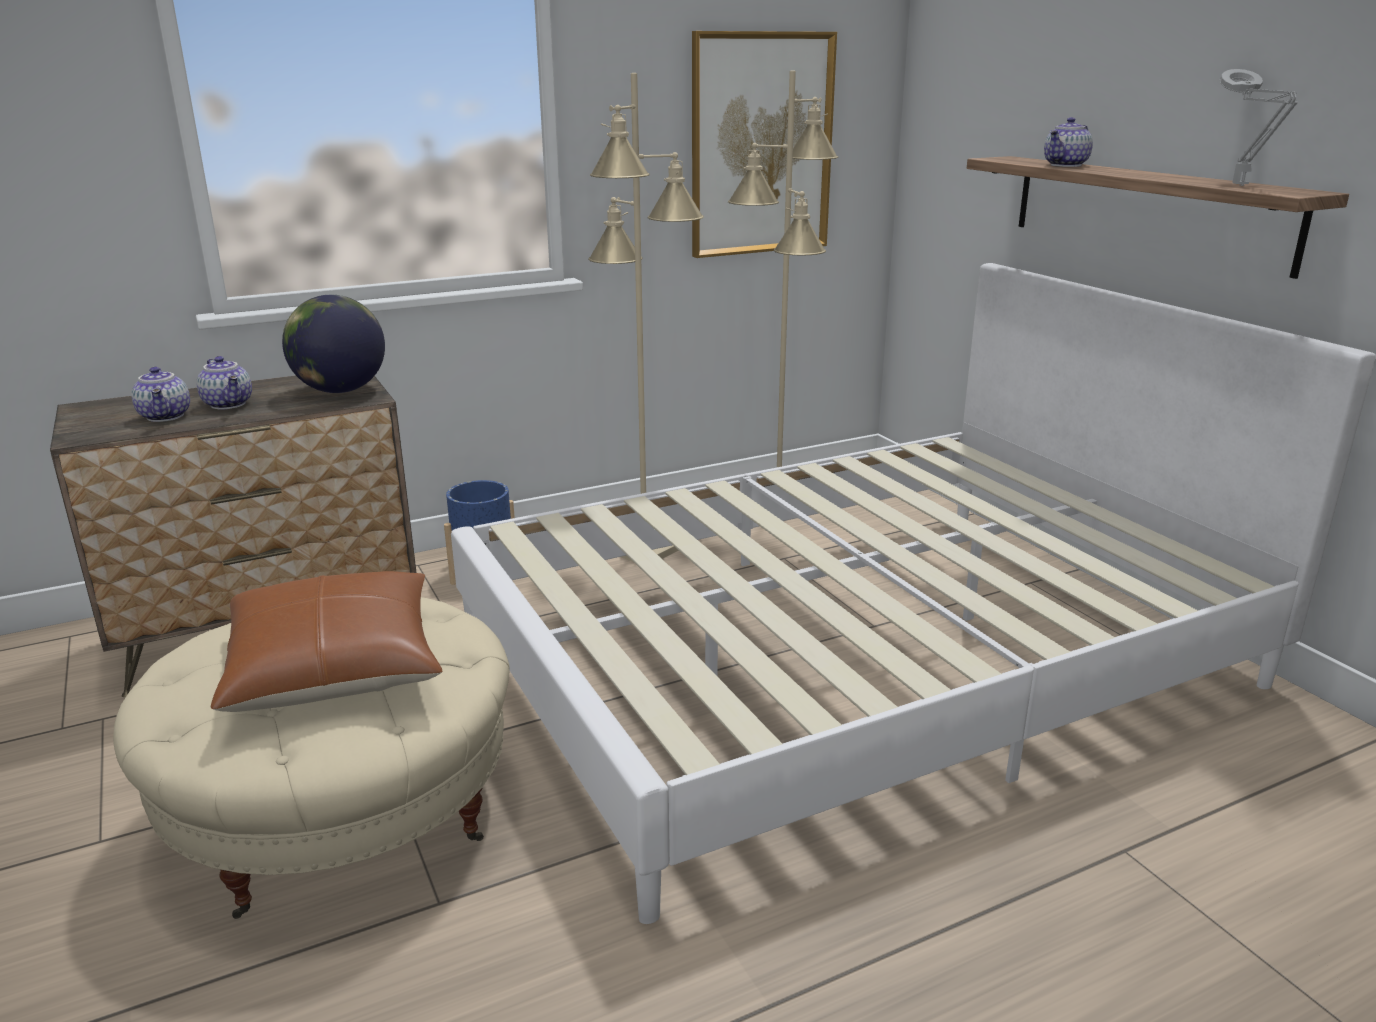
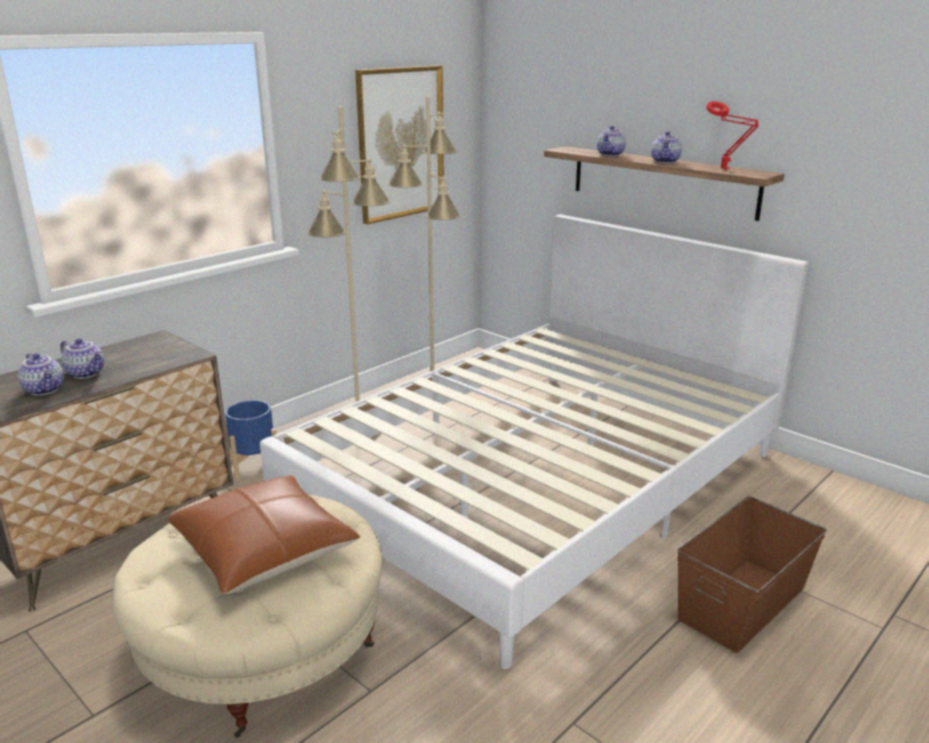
camera: 20 degrees left, 0 degrees up
globe [282,295,385,393] -> none
grey table lamp [1220,69,1298,186] -> red table lamp [706,101,759,170]
none -> teapot [651,131,682,163]
none -> brown storage box [677,497,827,653]

